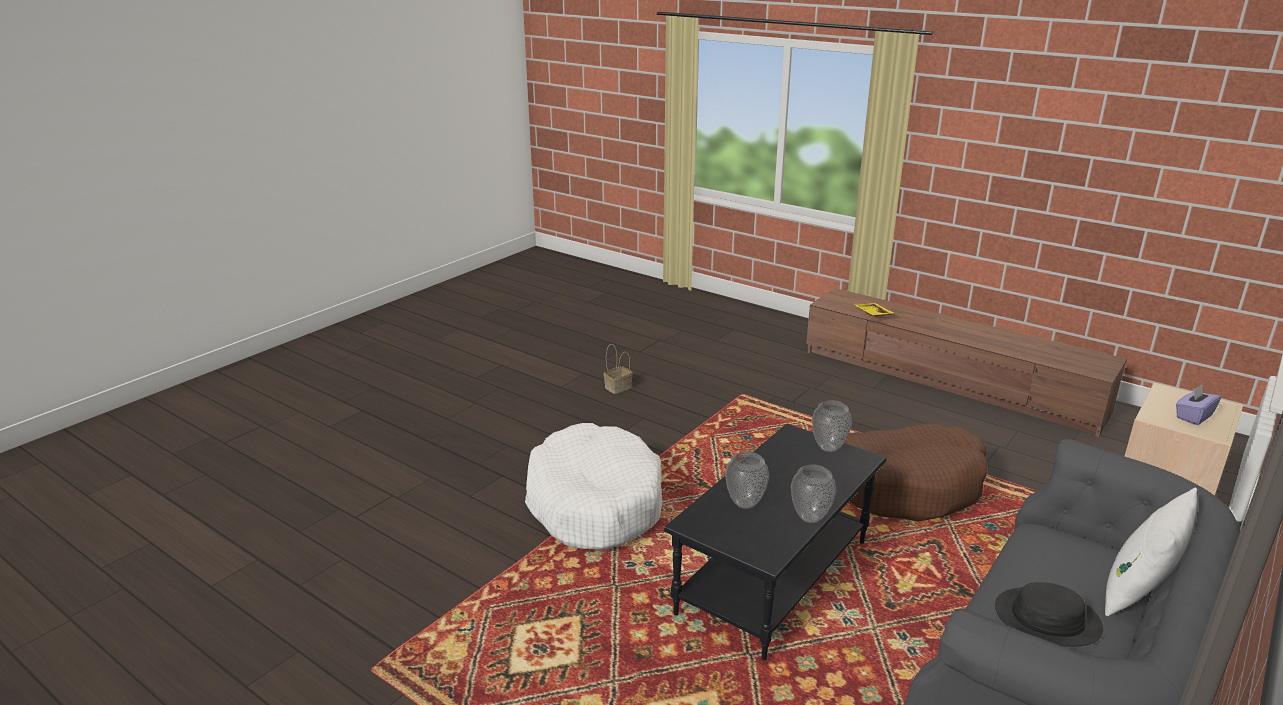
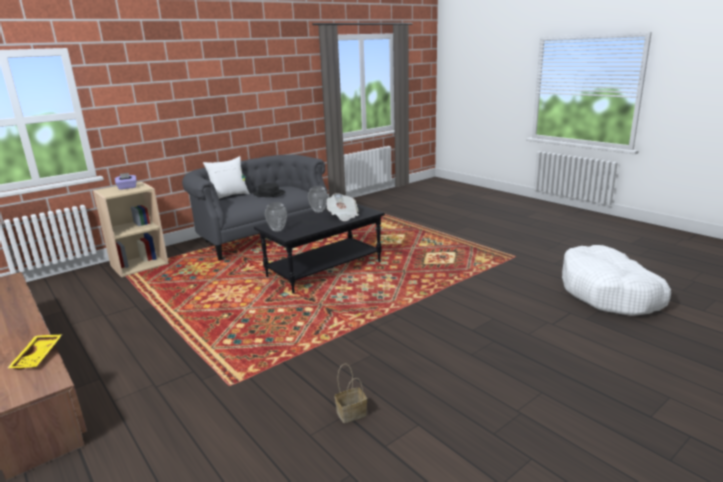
camera: 165 degrees left, 5 degrees down
white dog bed [525,423,662,551] -> white dog bed moved to [562,245,671,316]
vase [725,451,769,509] -> newspaper [327,193,359,221]
brown dog bed [845,424,988,522] -> none

